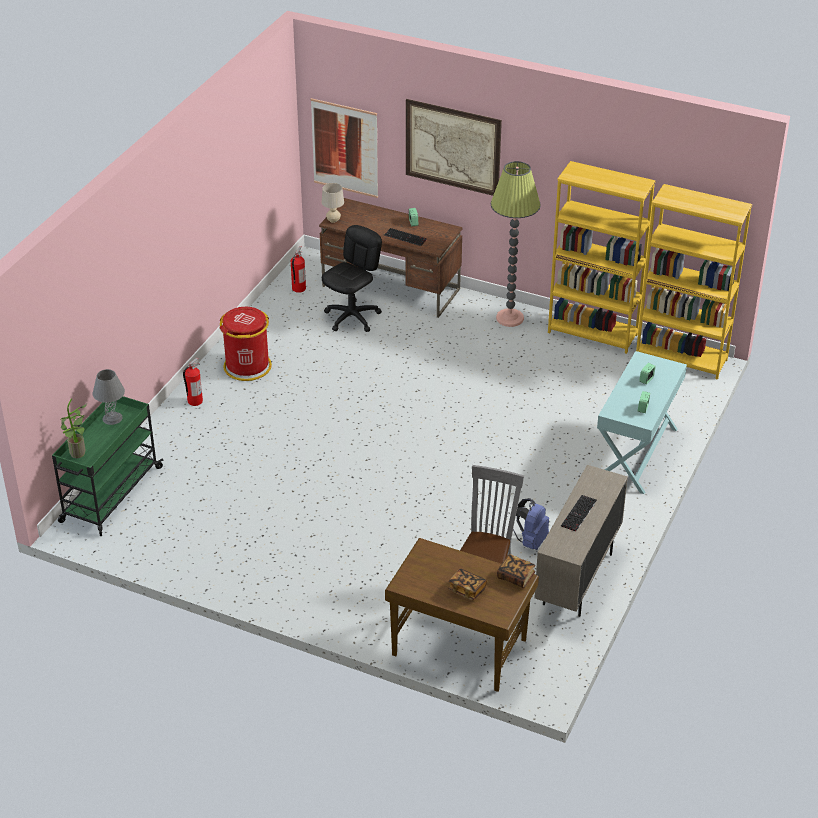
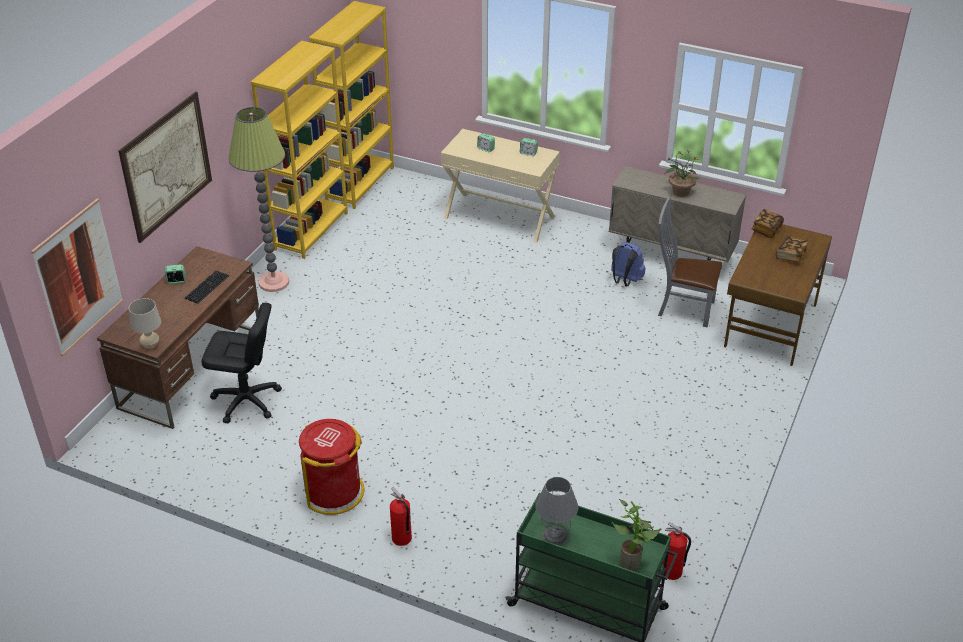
camera: 90 degrees left, 0 degrees up
fire extinguisher [291,246,306,293] -> fire extinguisher moved to [663,522,691,580]
black office chair [322,225,382,332] -> black office chair turned 150 degrees clockwise [202,303,282,424]
keyboard [561,495,597,532] -> potted plant [665,150,700,197]
turquoise console table [597,351,687,494] -> beige console table [441,129,560,243]

